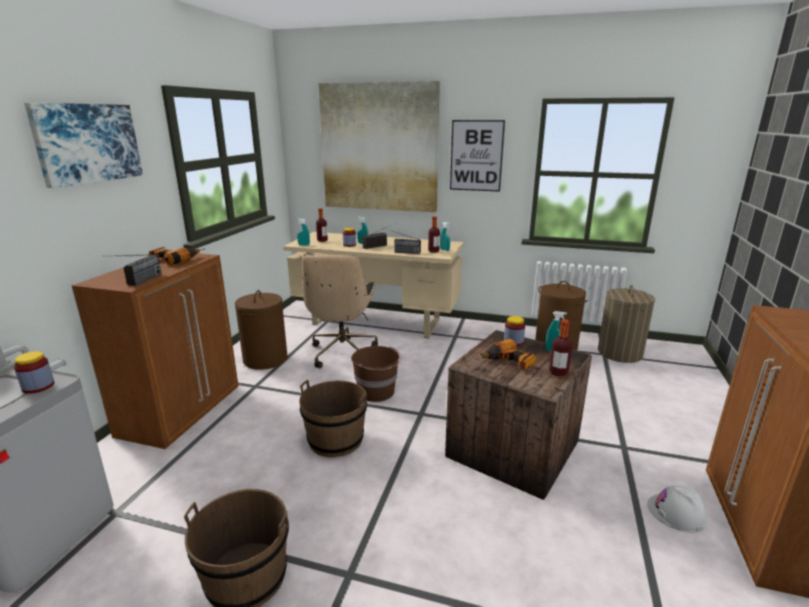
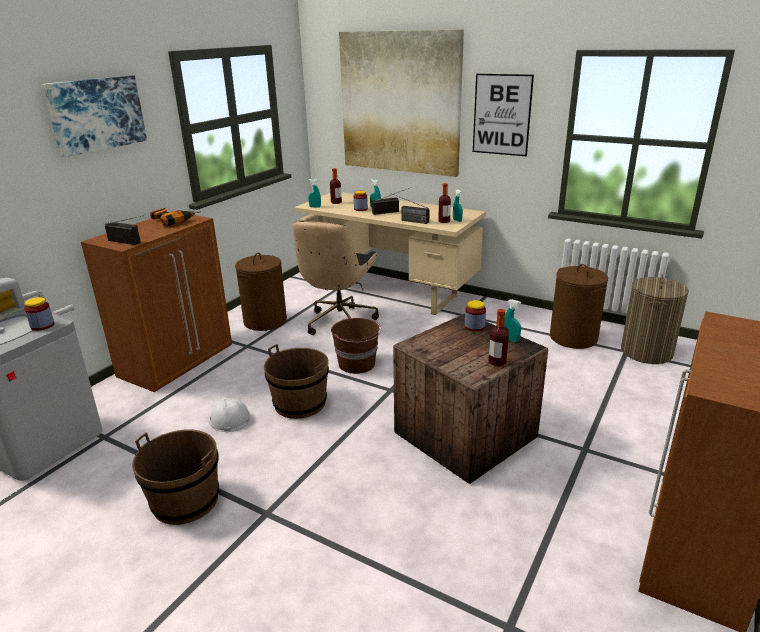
camera: 15 degrees right, 5 degrees up
radio [103,254,162,286] -> radio turned 90 degrees counterclockwise [105,216,141,245]
power drill [474,339,536,370] -> none
white hard hat [647,485,707,533] -> white hard hat moved to [209,397,250,432]

